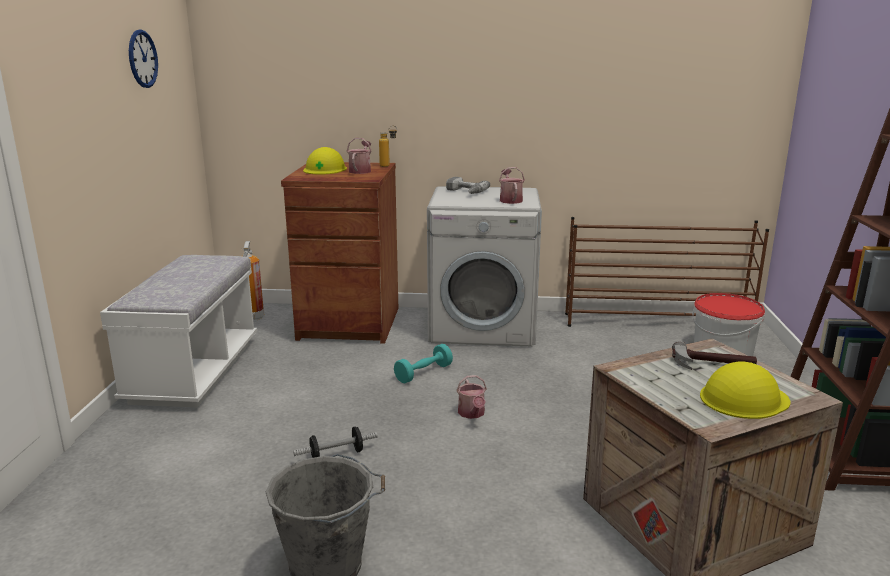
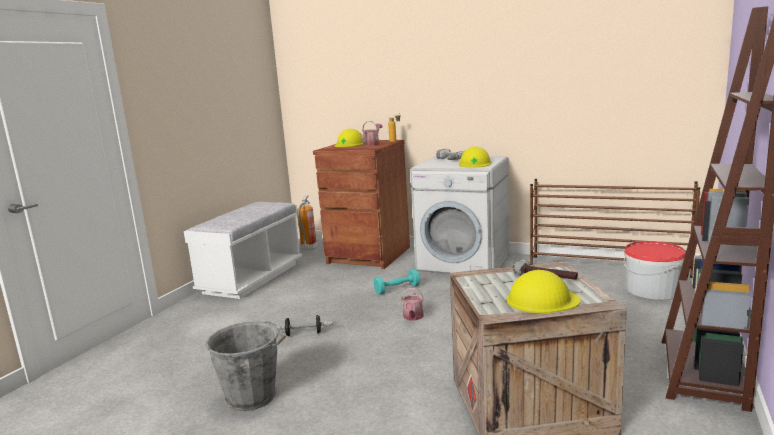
camera: 20 degrees right, 5 degrees down
wall clock [129,30,158,88] -> none
watering can [499,167,525,204] -> yellow hard hat [459,147,492,168]

